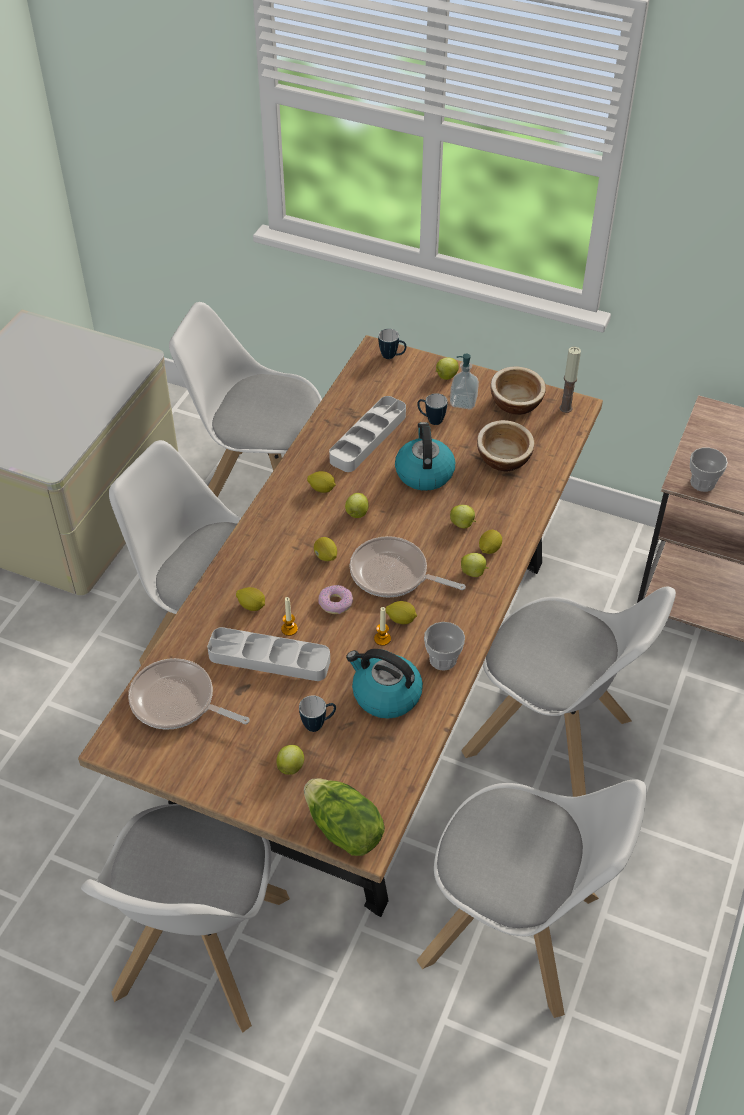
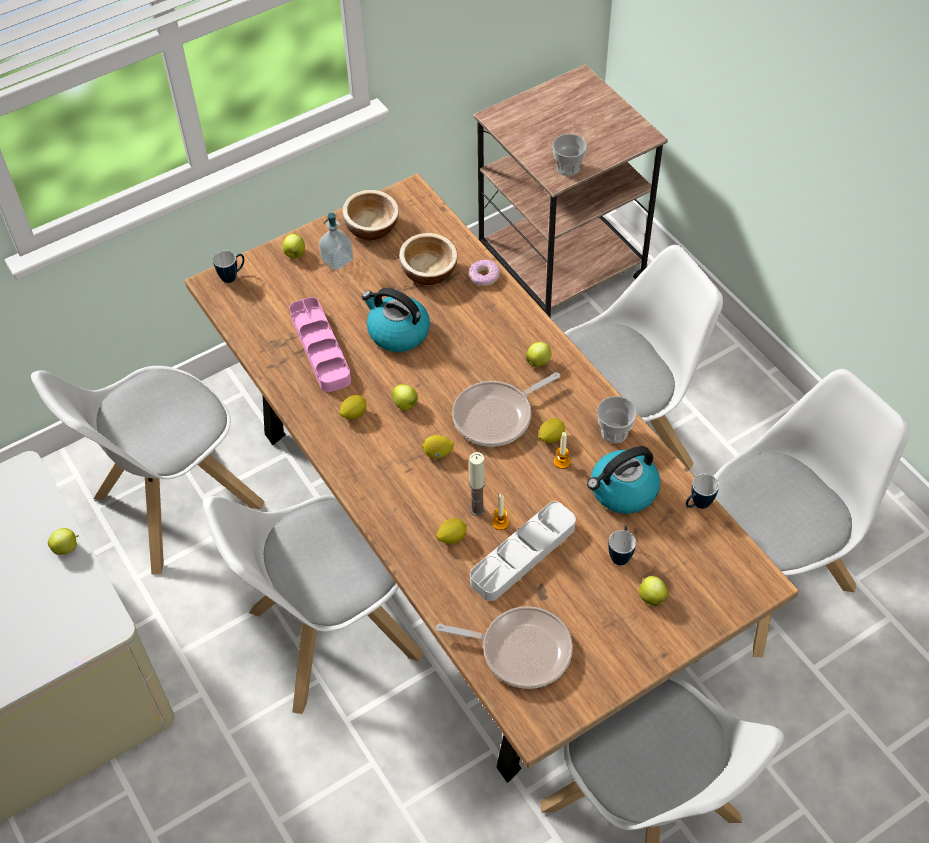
camera: 55 degrees left, 5 degrees up
frying pan [128,658,250,730] -> frying pan turned 135 degrees counterclockwise [436,606,573,689]
lettuce [304,778,385,856] -> none
donut [318,585,353,614] -> donut moved to [468,260,500,286]
grey tray [329,396,406,472] -> pink tray [289,297,351,392]
mug [417,393,447,425] -> mug moved to [686,474,719,509]
apple [450,505,476,528] -> apple moved to [48,528,79,555]
lemon [479,530,502,554] -> none
candle [560,347,581,413] -> candle moved to [469,452,485,516]

